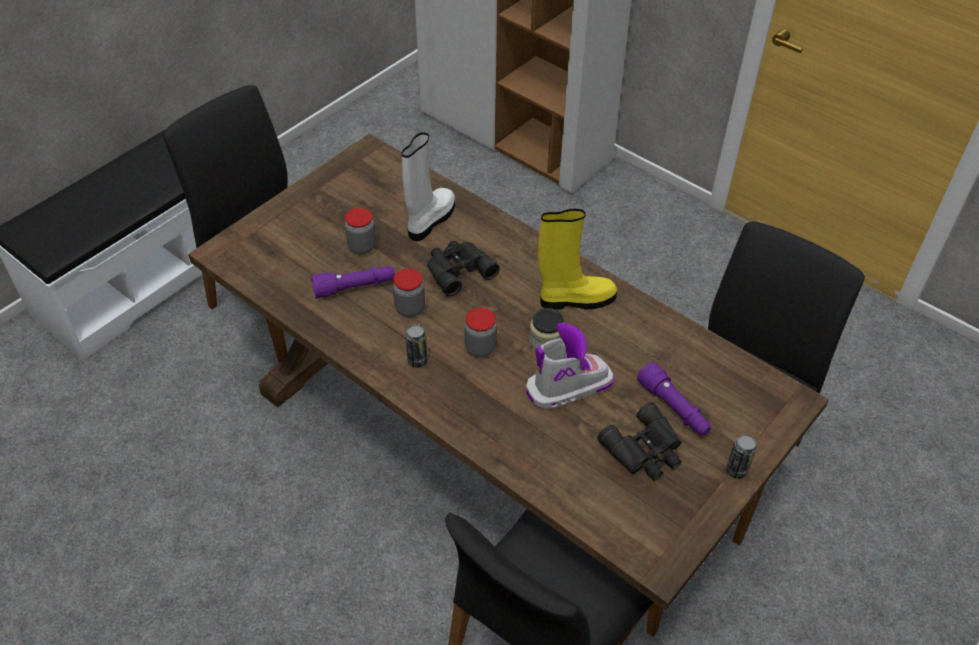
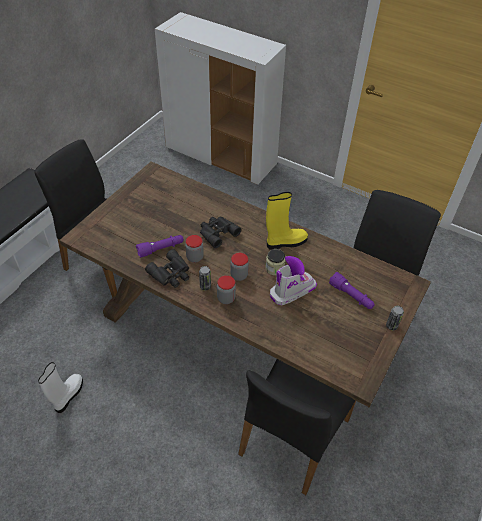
camera: 10 degrees left, 0 degrees up
jar [345,208,376,254] -> jar moved to [217,275,236,304]
white boot [402,132,455,241] -> white boot moved to [38,362,83,413]
black binoculars [597,402,682,481] -> black binoculars moved to [145,249,189,288]

